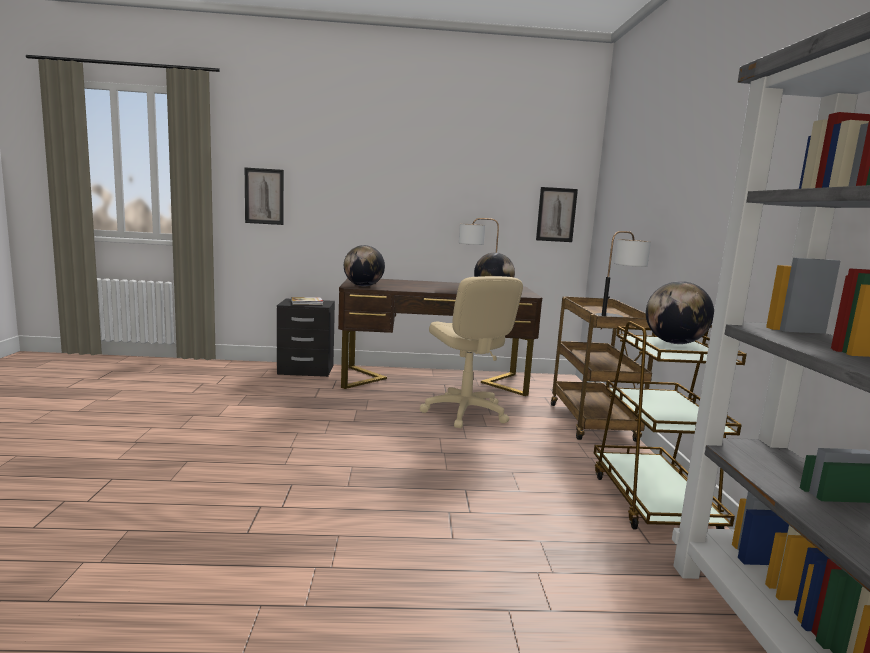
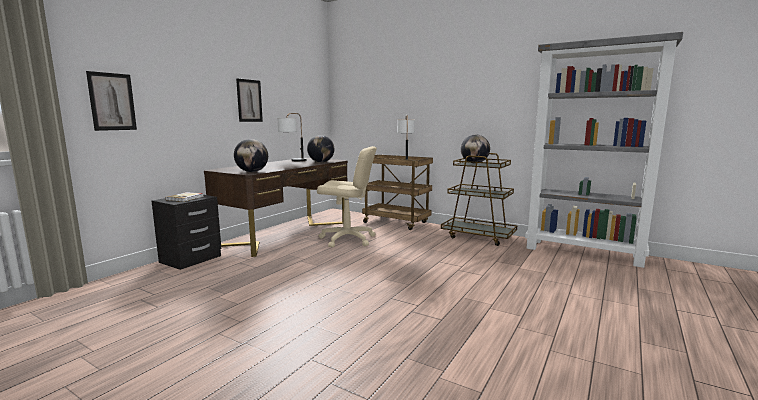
camera: 55 degrees left, 0 degrees up
picture [536,187,578,242] -> picture moved to [236,78,263,122]

